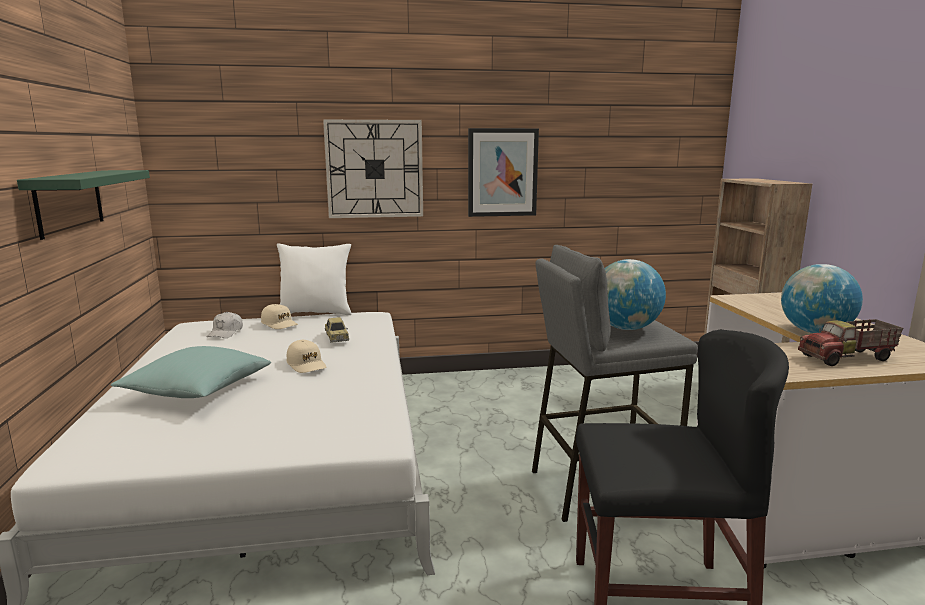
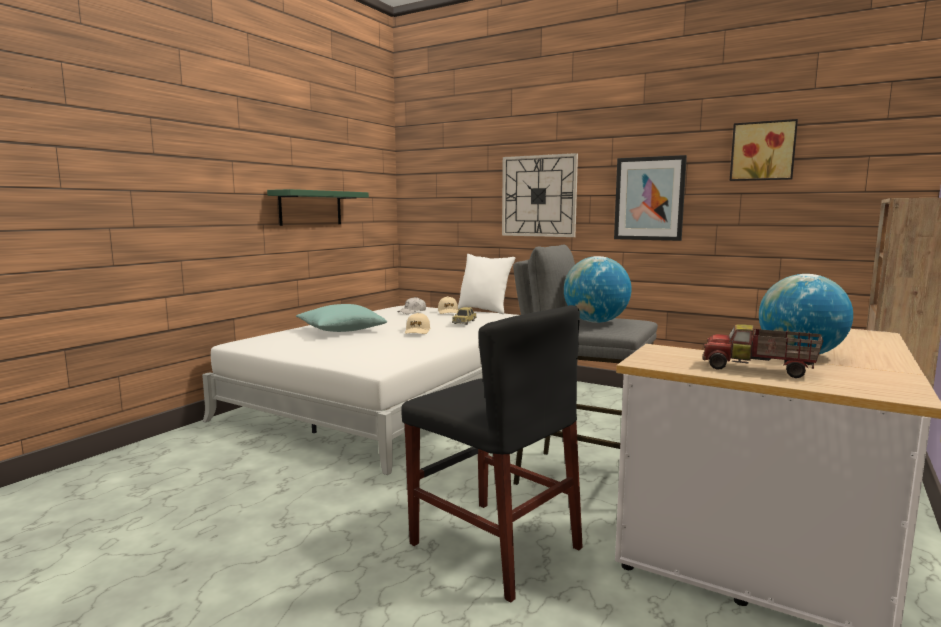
camera: 40 degrees right, 5 degrees down
none -> picture [730,119,798,181]

